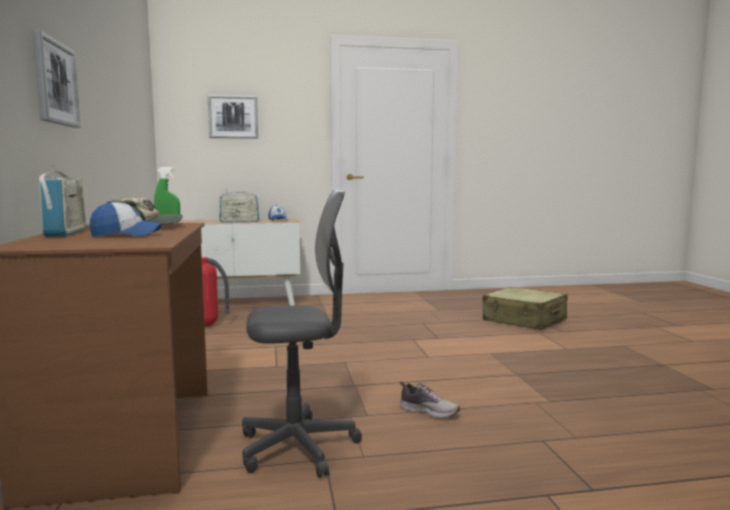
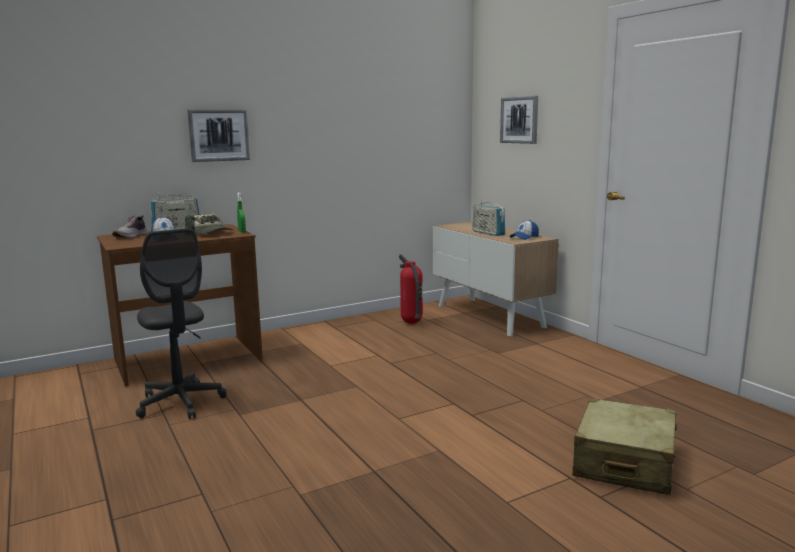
camera: 70 degrees right, 5 degrees up
shoe [400,381,460,418] -> shoe moved to [112,215,147,238]

